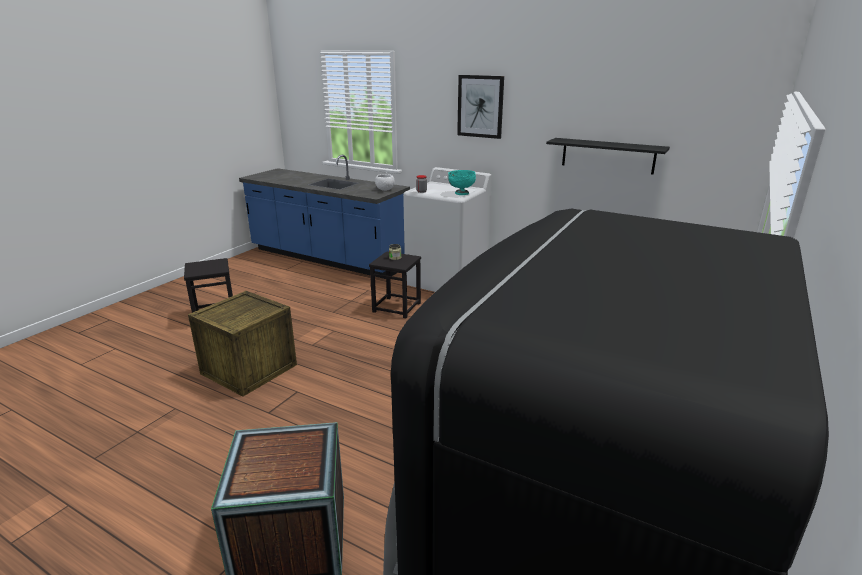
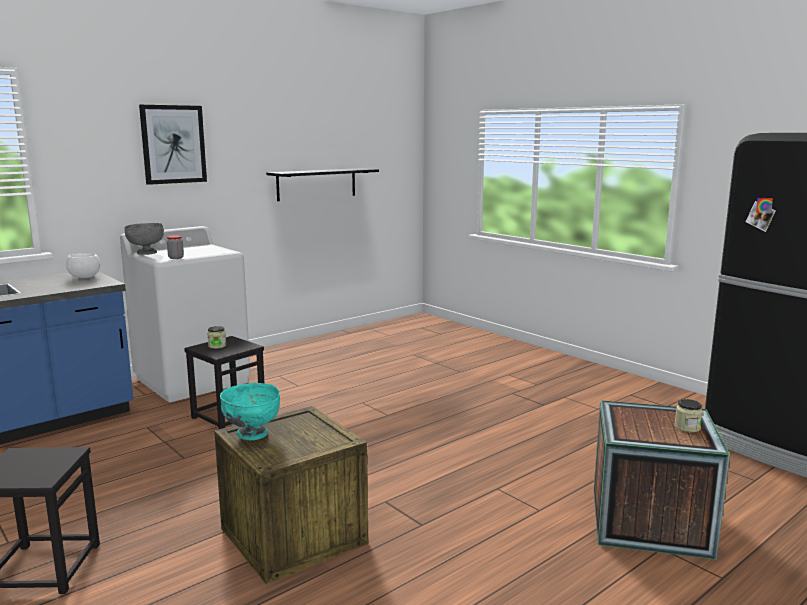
camera: 70 degrees left, 10 degrees down
turquoise bowl [448,170,476,195] -> turquoise bowl moved to [220,383,280,440]
none -> grey bowl [124,223,164,255]
none -> jar [674,399,703,433]

